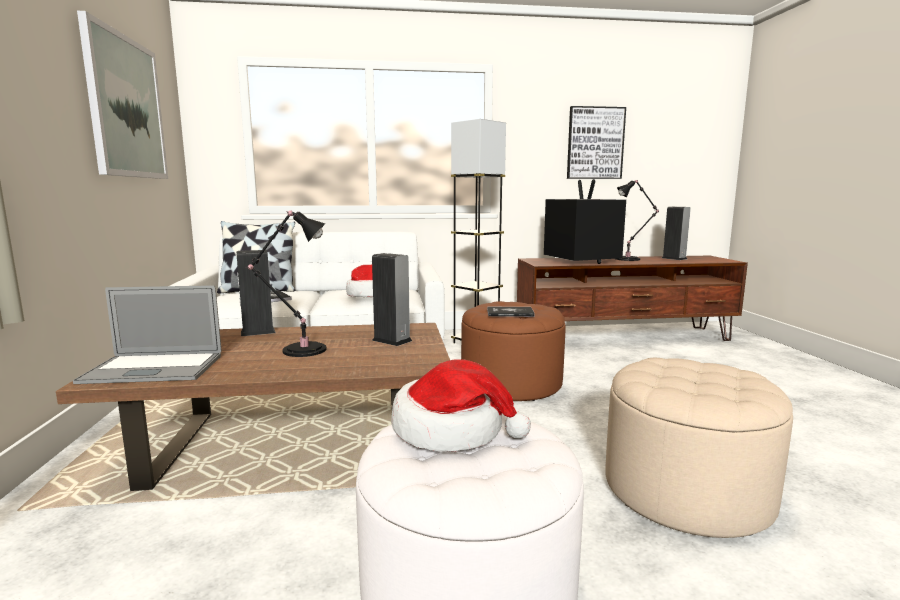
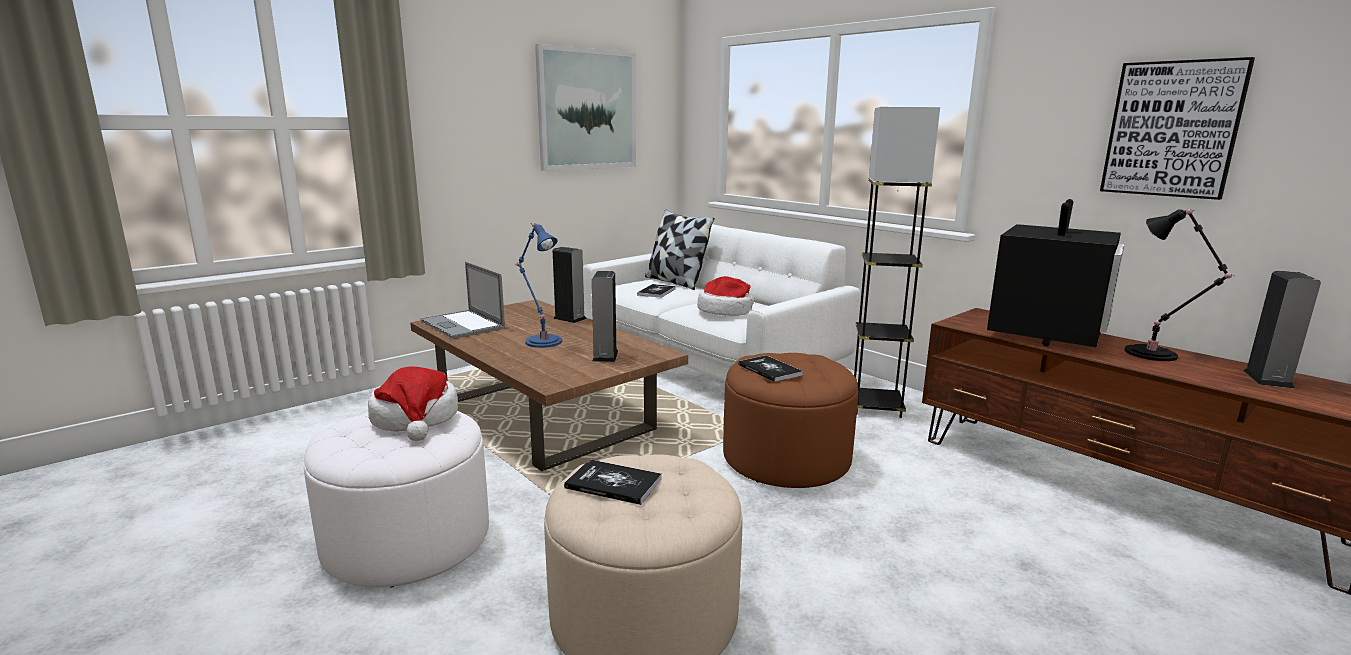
camera: 55 degrees right, 5 degrees up
black table lamp [246,211,327,357] -> blue table lamp [516,223,562,348]
none -> book [564,459,662,505]

